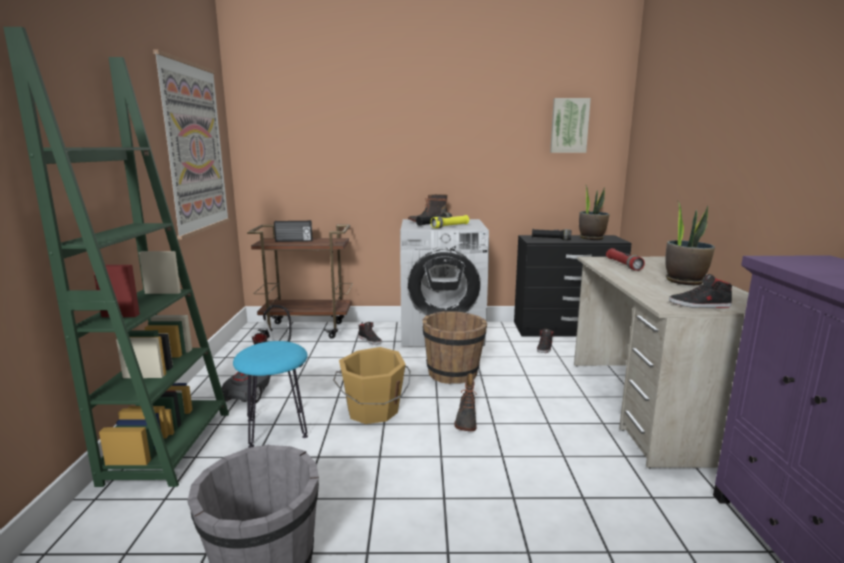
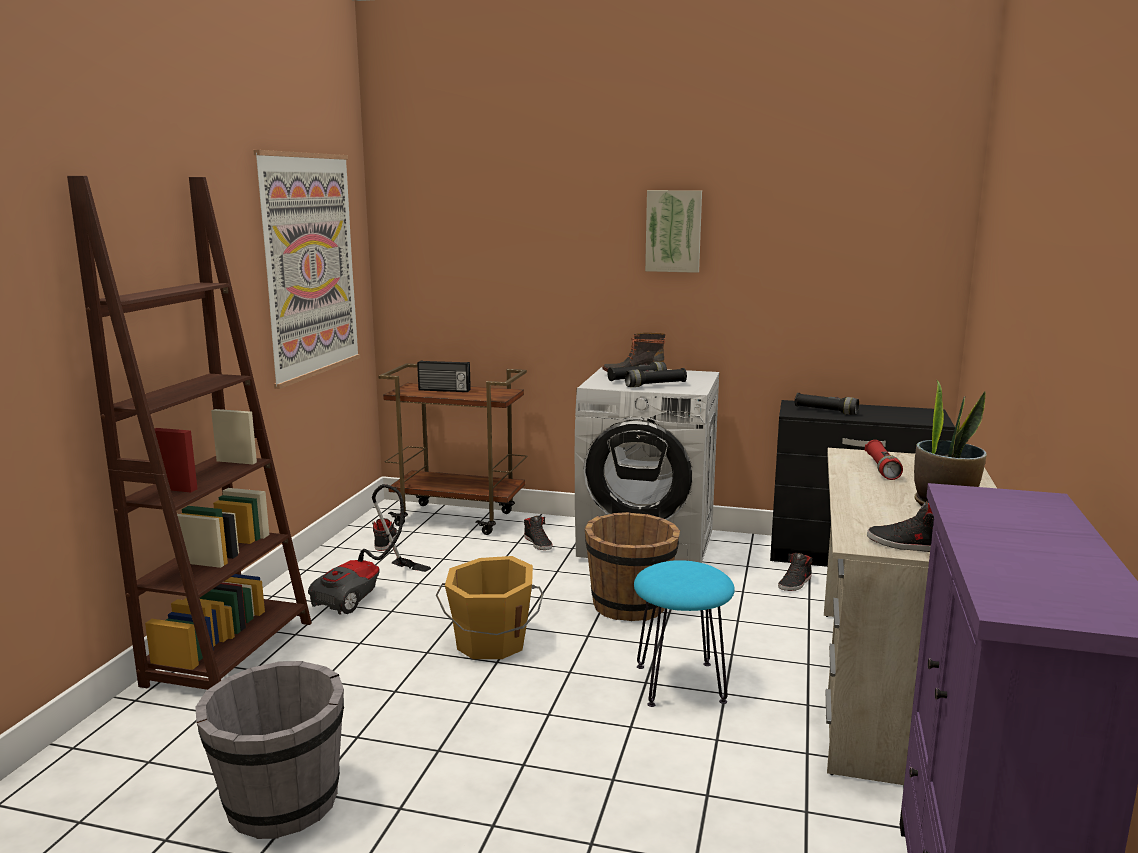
camera: 15 degrees right, 0 degrees up
green bookcase [3,27,229,487] -> brown bookcase [67,176,312,690]
turquoise stool [233,341,308,448] -> turquoise stool moved to [634,560,735,707]
yellow flashlight [431,215,469,228] -> black flashlight [625,368,687,387]
boot [454,373,477,431] -> none
picture [550,98,591,153] -> picture moved to [645,190,702,273]
potted plant [579,184,610,240] -> none

